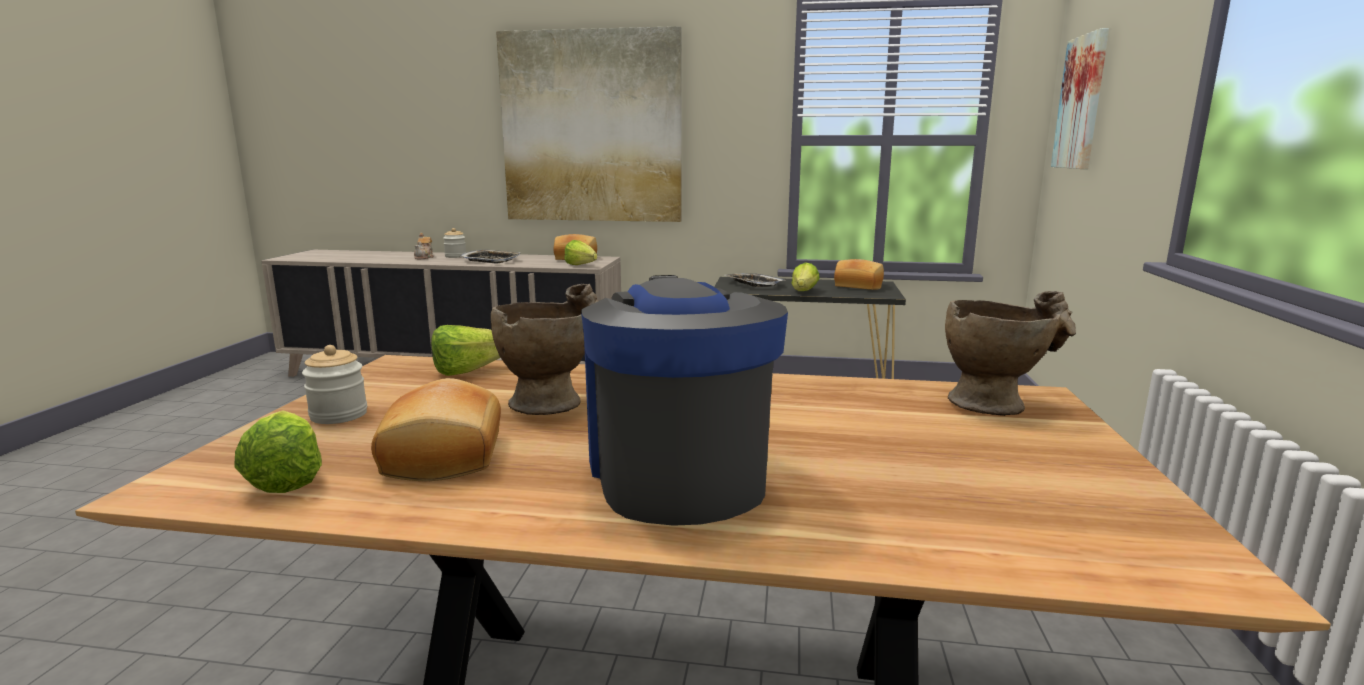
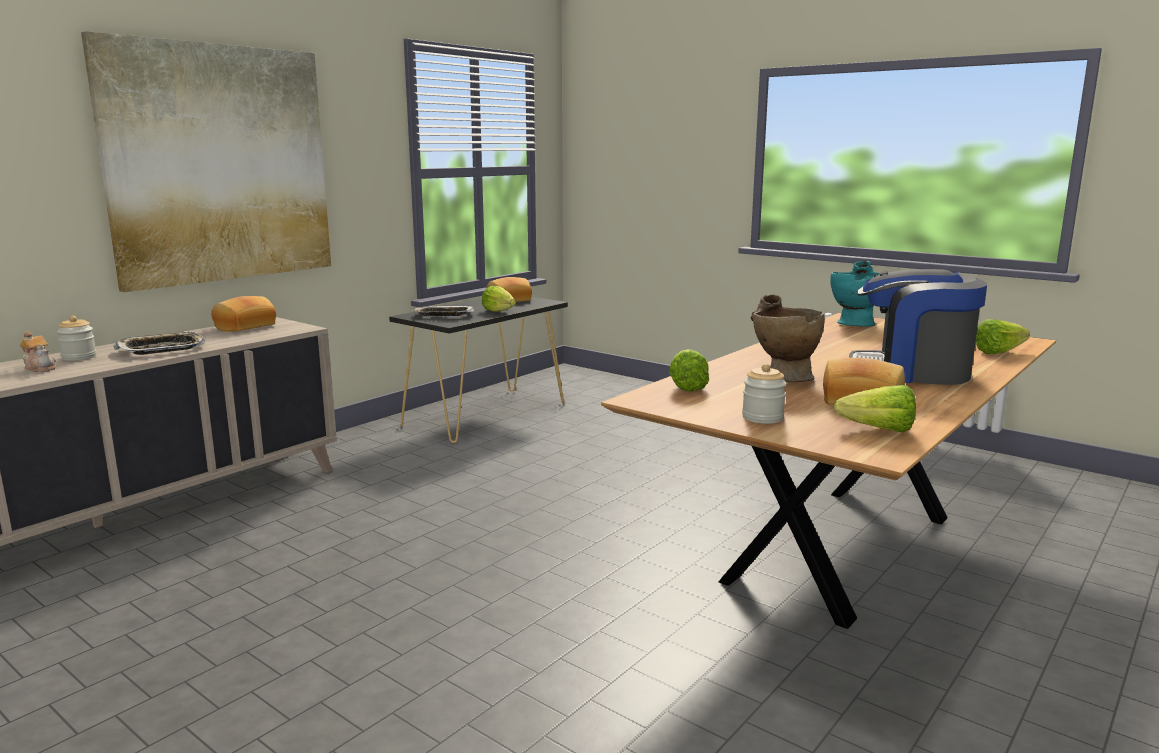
camera: 60 degrees left, 0 degrees up
lettuce [564,240,597,265] -> lettuce moved to [976,319,1030,354]
beige vase [945,291,1076,416] -> turquoise vase [830,261,880,327]
picture [1051,28,1109,169] -> none

